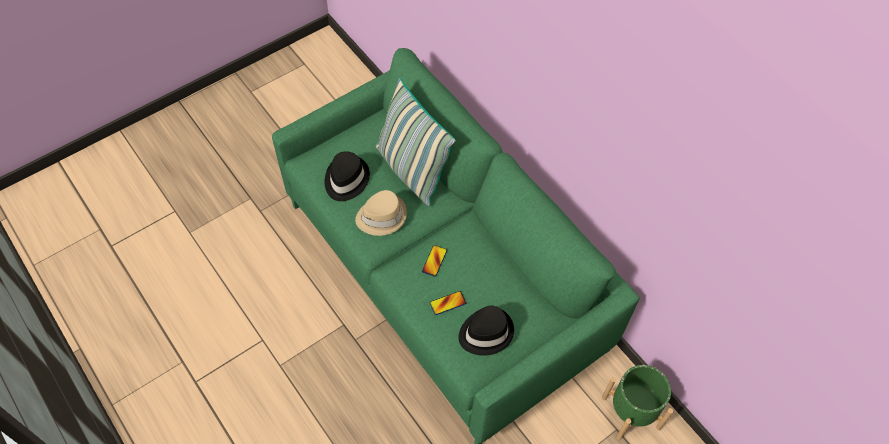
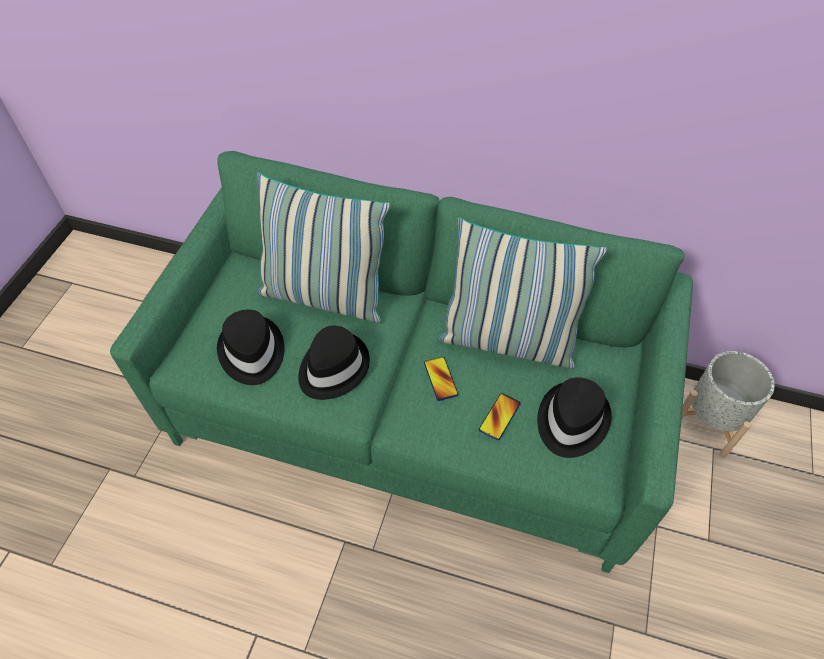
camera: 35 degrees left, 5 degrees down
beige hat [355,190,407,236] -> black hat [298,326,370,400]
green planter [602,365,674,440] -> grey planter [681,351,775,458]
none -> pillow [437,217,607,369]

